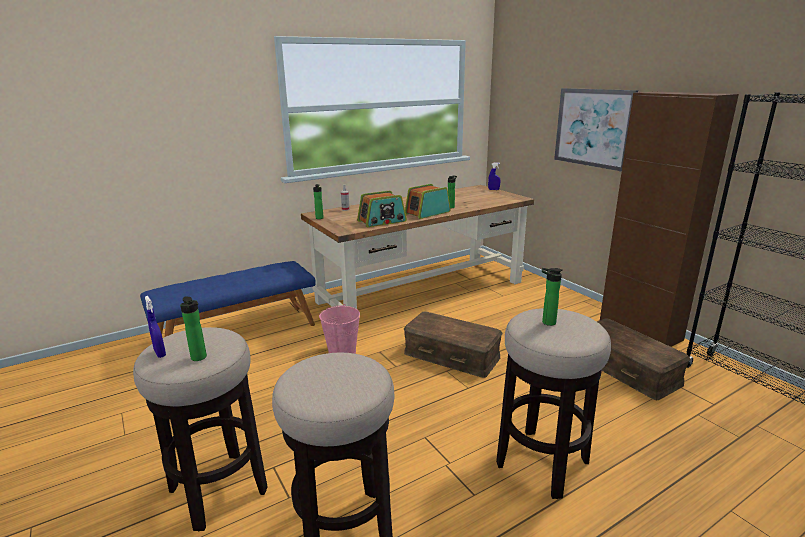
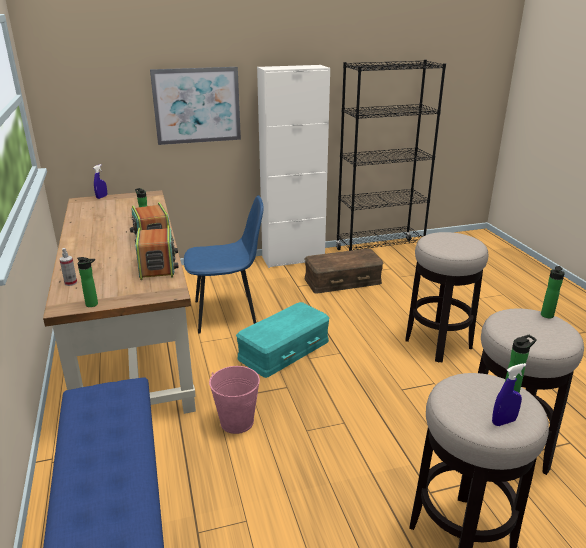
camera: 75 degrees left, 5 degrees up
brown storage box [404,312,502,378] -> turquoise storage box [236,302,330,378]
bottle [542,268,563,326] -> bottle moved to [541,266,565,318]
brown cabinet [600,92,739,347] -> white cabinet [257,65,330,268]
none -> blue chair [184,195,264,333]

